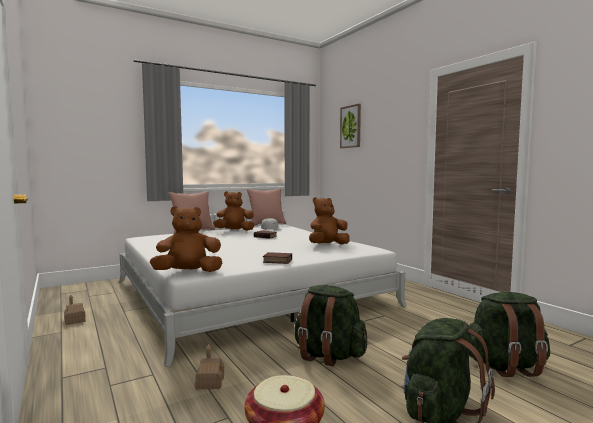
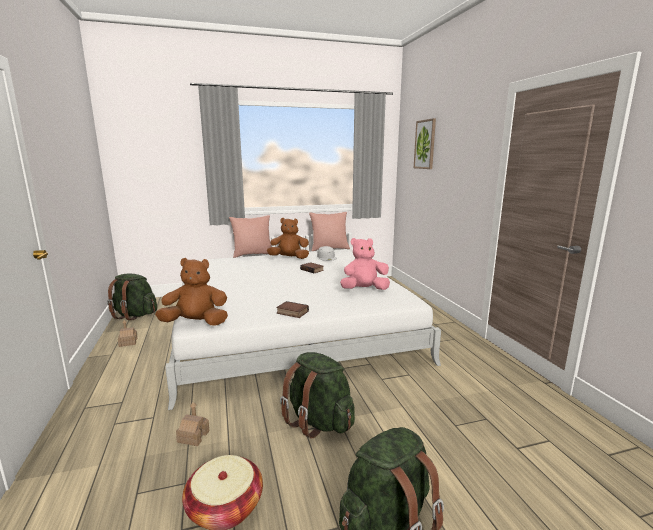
camera: 15 degrees right, 10 degrees up
brown plush toy [309,197,350,245] -> pink plush toy [340,238,390,290]
green backpack [469,292,550,377] -> green backpack moved to [107,273,157,320]

